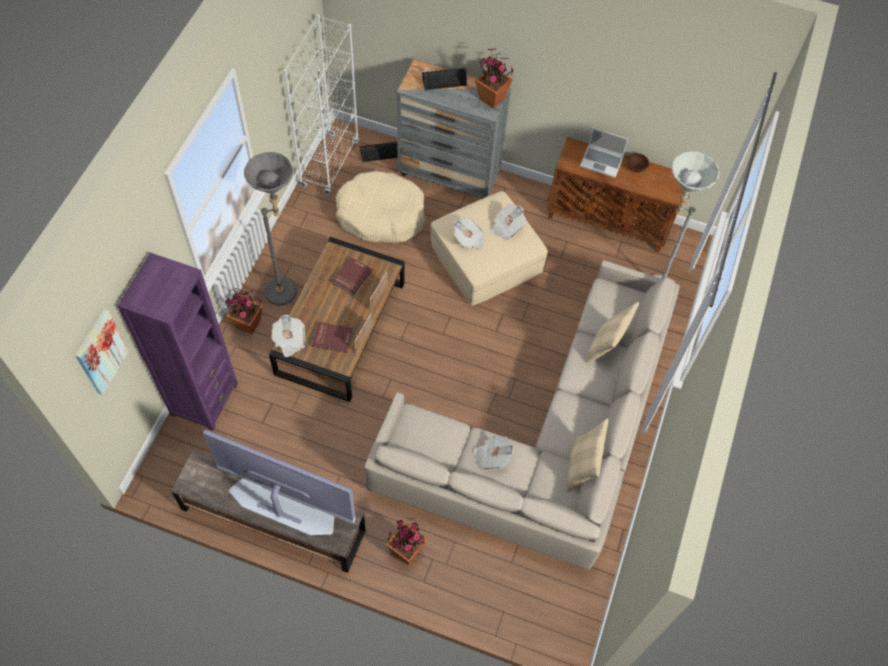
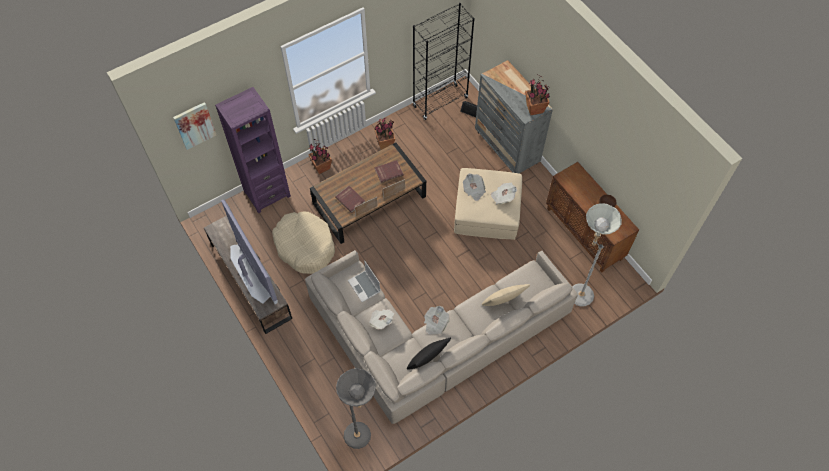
camera: 40 degrees right, 0 degrees up
grey floor lamp [244,152,297,306] -> grey floor lamp moved to [336,368,376,449]
newspaper [271,315,305,357] -> newspaper moved to [424,306,450,335]
white bookcase [284,14,359,195] -> black bookcase [413,3,475,120]
beige dog bed [335,171,425,243] -> beige dog bed moved to [272,211,335,274]
potted plant [386,518,428,565] -> potted plant moved to [374,118,395,150]
black speaker [422,68,467,90] -> none
beige pillow [567,418,608,493] -> black pillow [407,338,451,370]
laptop [580,128,629,178] -> laptop moved to [348,261,380,302]

